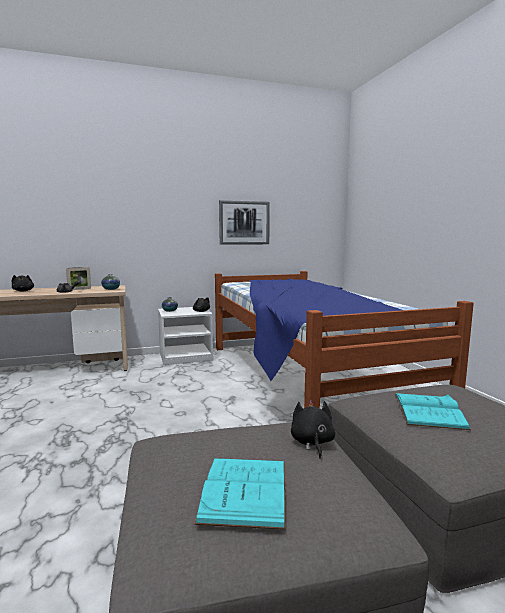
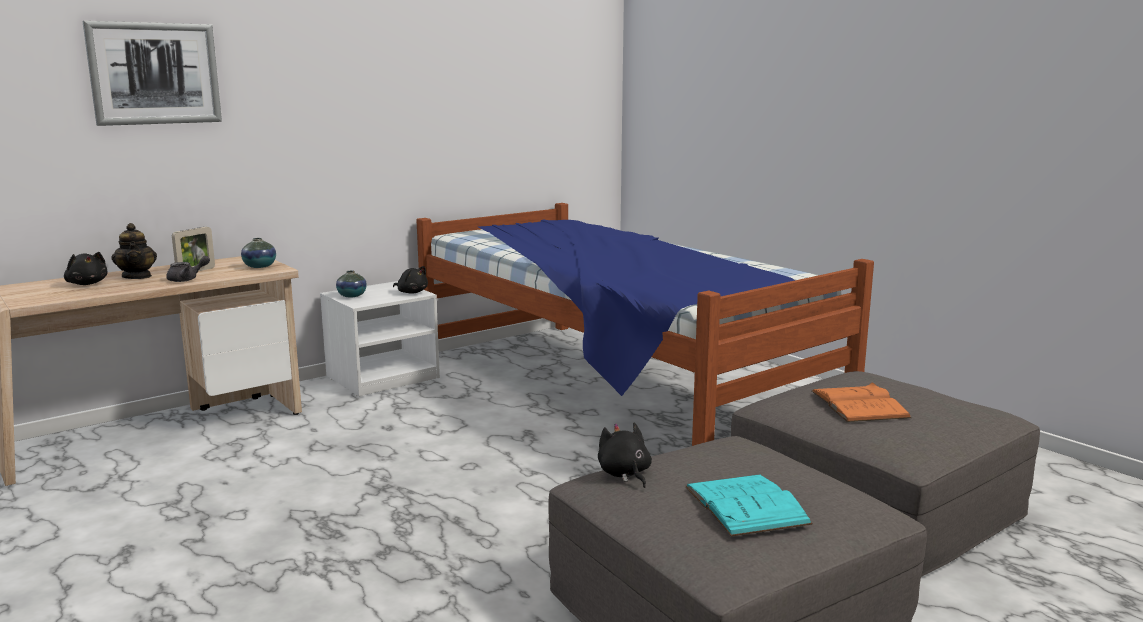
camera: 20 degrees left, 5 degrees up
picture [219,200,270,245] -> picture moved to [82,21,222,126]
black plush toy [291,400,335,459] -> black plush toy moved to [598,422,652,488]
turquoise book [395,393,471,430] -> orange book [811,382,912,422]
none -> teapot [111,223,157,279]

